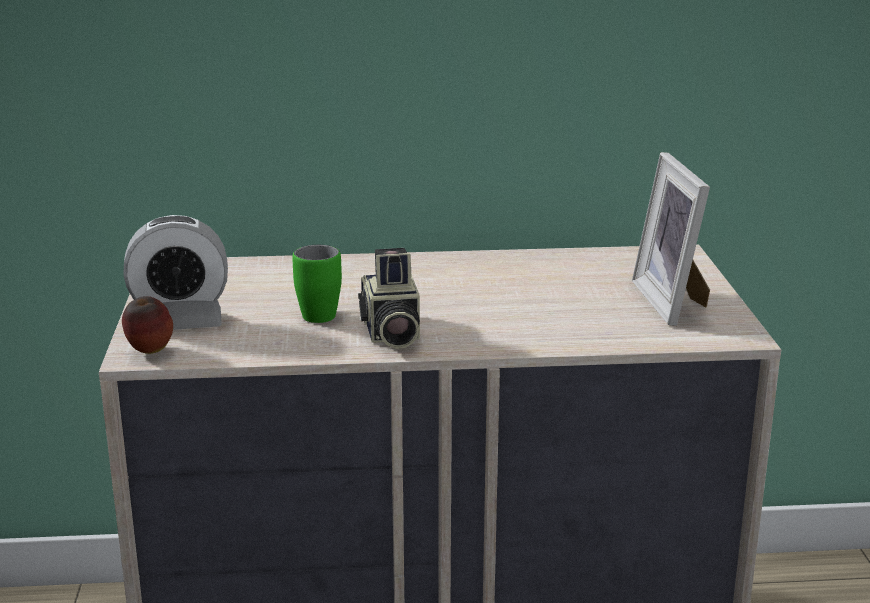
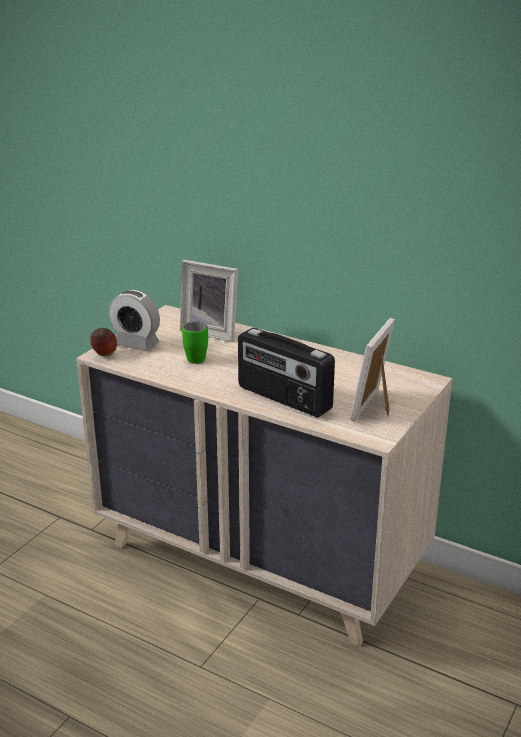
camera: 35 degrees right, 5 degrees up
camera [358,248,420,349] -> none
none -> picture frame [180,260,238,342]
none -> radio [238,328,335,417]

